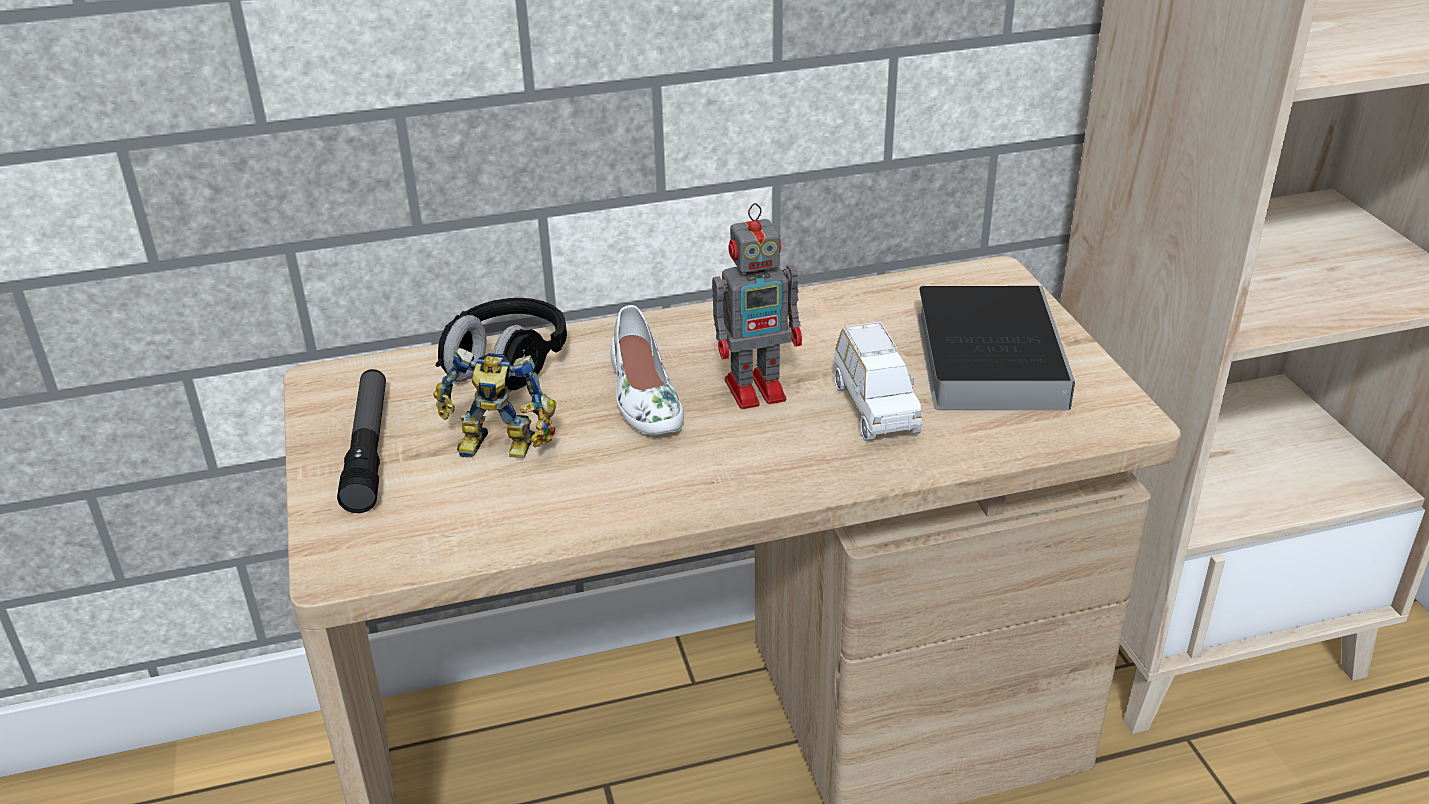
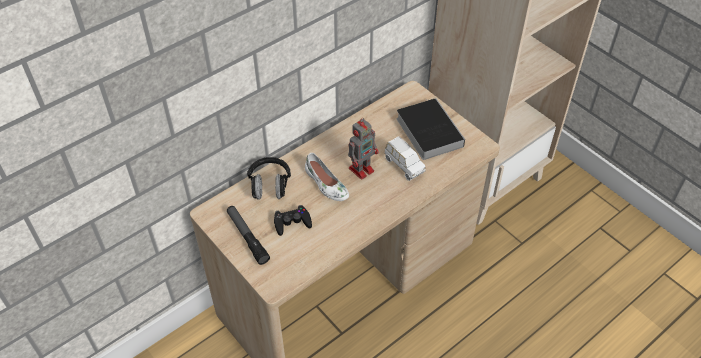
camera: 25 degrees left, 15 degrees up
toy robot [433,348,556,458] -> black game controller [274,205,312,236]

